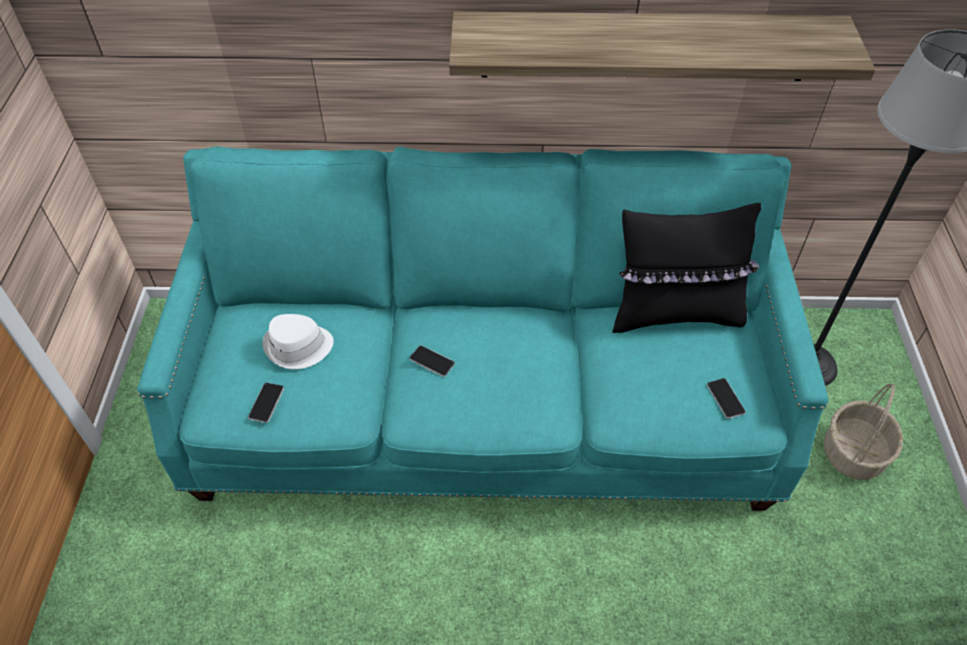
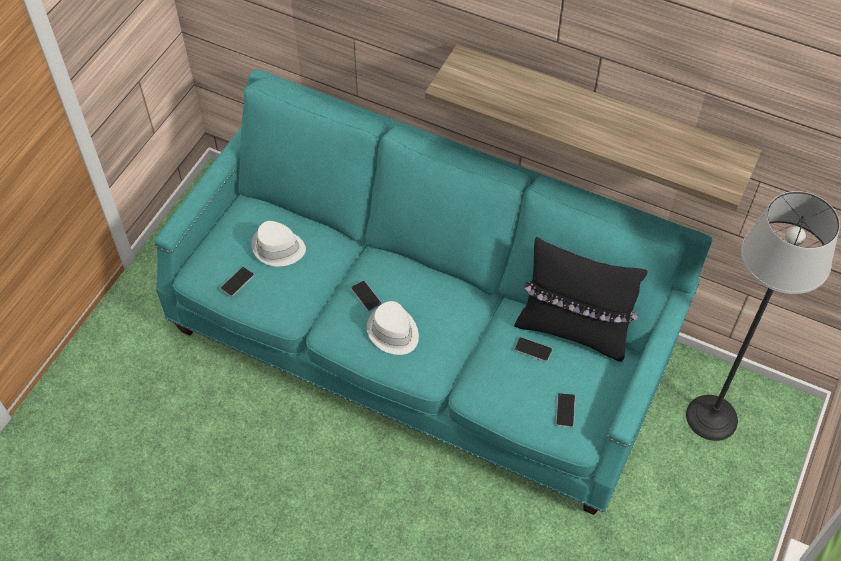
camera: 25 degrees right, 5 degrees up
basket [824,384,903,480] -> none
none -> white hat [367,301,419,355]
none -> phone [514,337,552,362]

